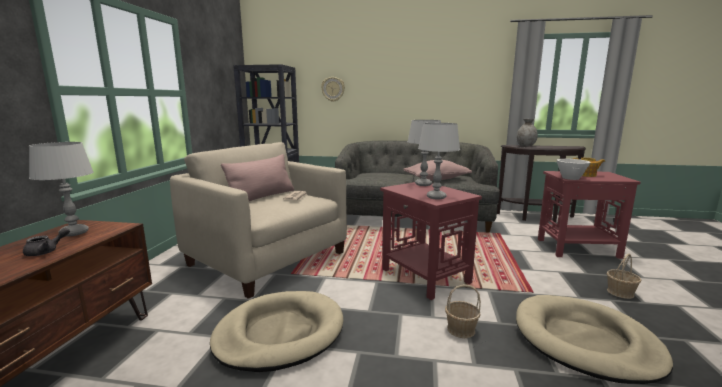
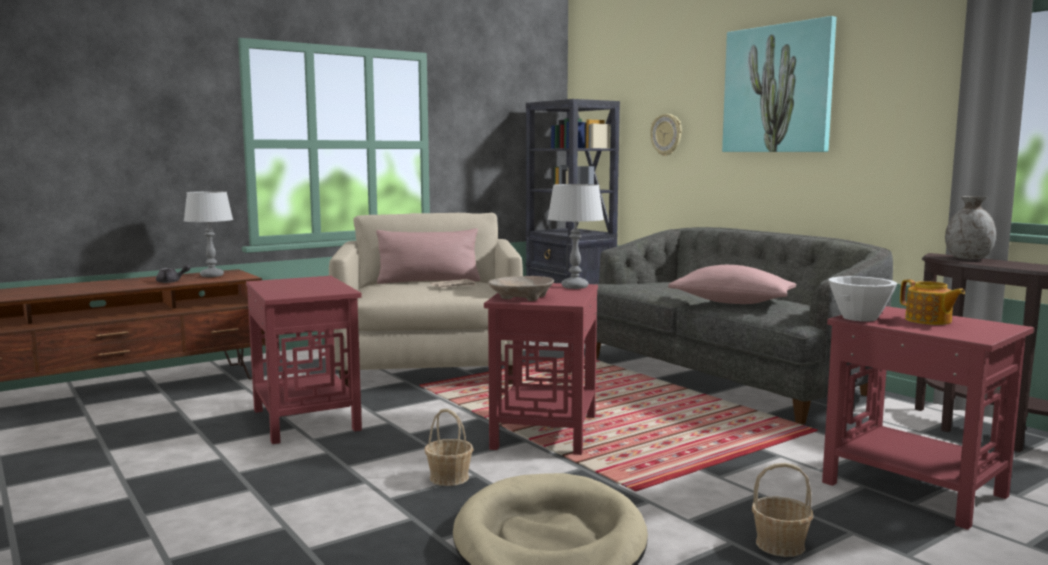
camera: 45 degrees right, 5 degrees down
beige dog bed [210,291,344,372] -> red side table [246,276,362,444]
grey table lamp [418,123,460,200] -> beige bowl [488,276,554,301]
none -> picture [722,16,836,152]

